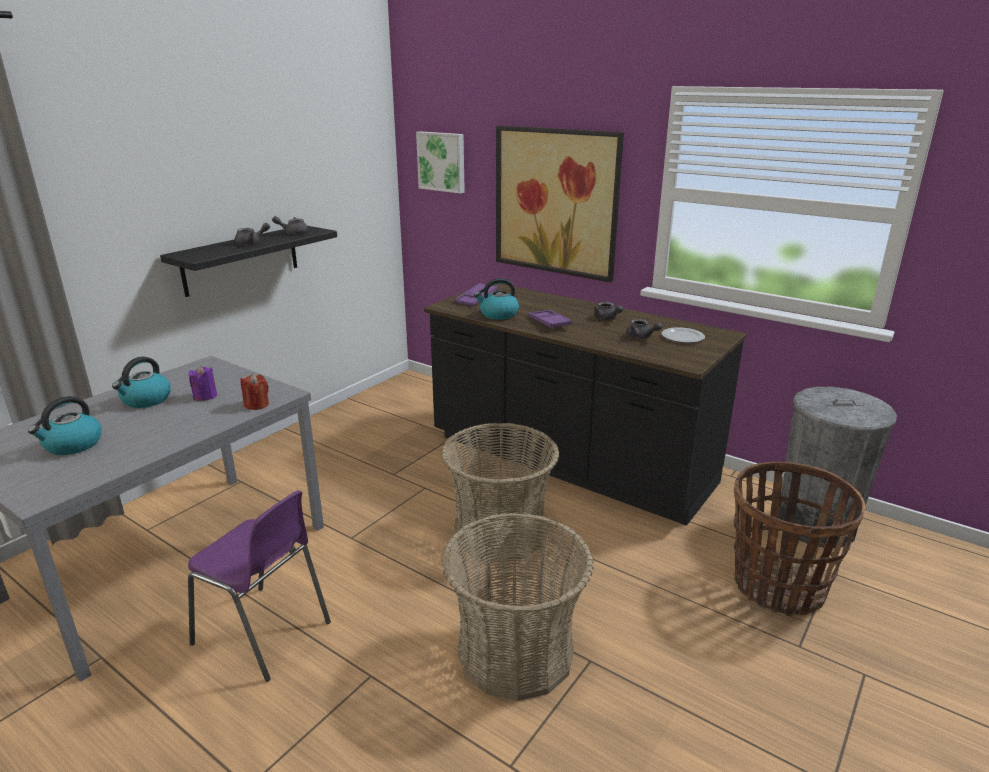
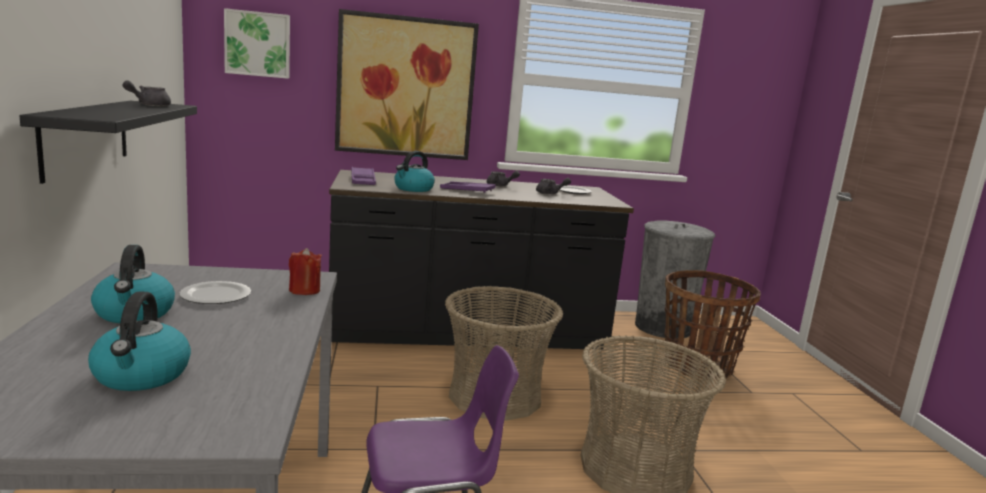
camera: 45 degrees left, 10 degrees down
purple candle [189,365,217,401] -> plate [180,281,251,304]
grey teapot [234,223,270,245] -> none

